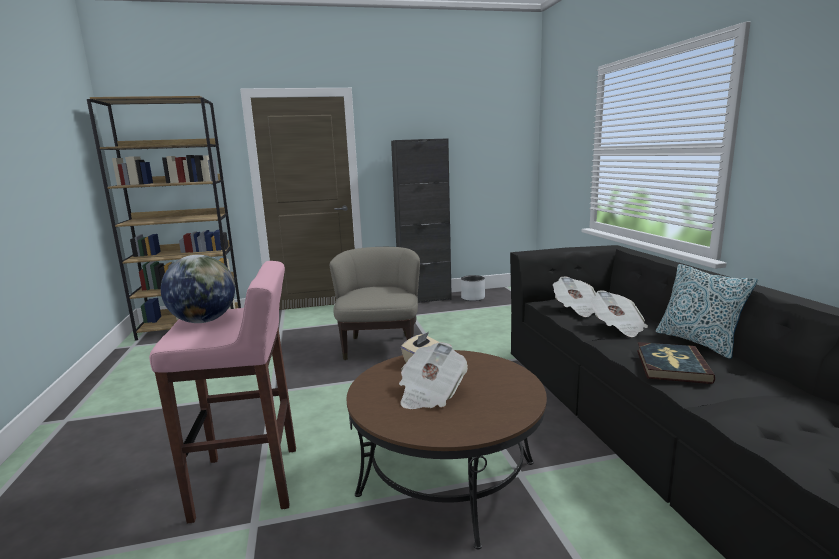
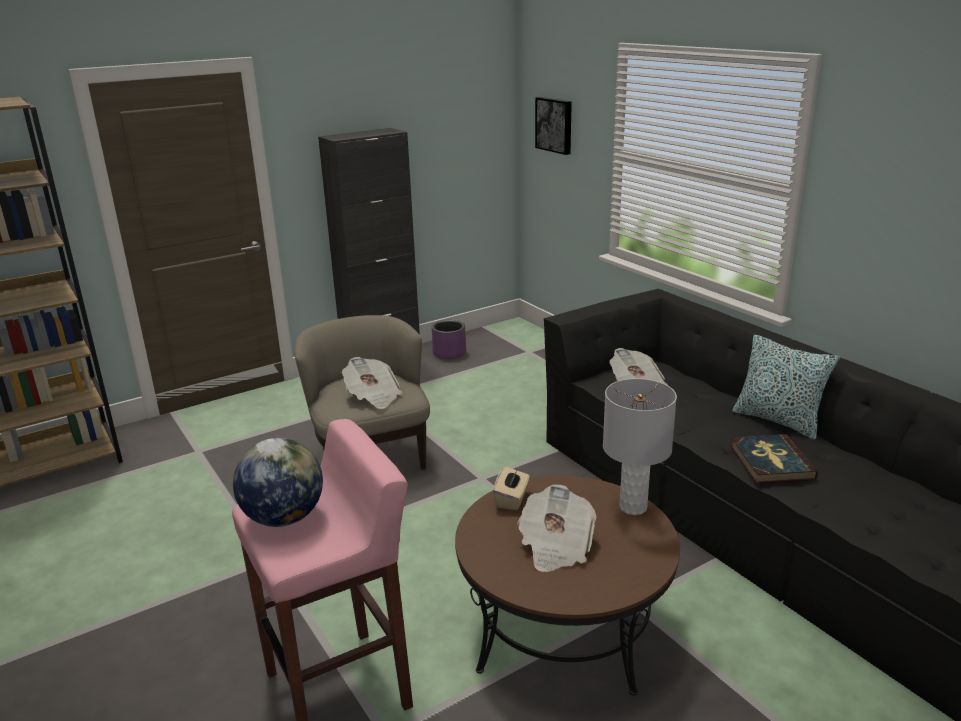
camera: 20 degrees left, 10 degrees up
grey planter [461,275,485,301] -> purple planter [432,320,466,359]
newspaper [590,290,648,337] -> newspaper moved to [342,357,402,409]
none -> picture [535,97,572,155]
none -> grey table lamp [603,378,677,515]

